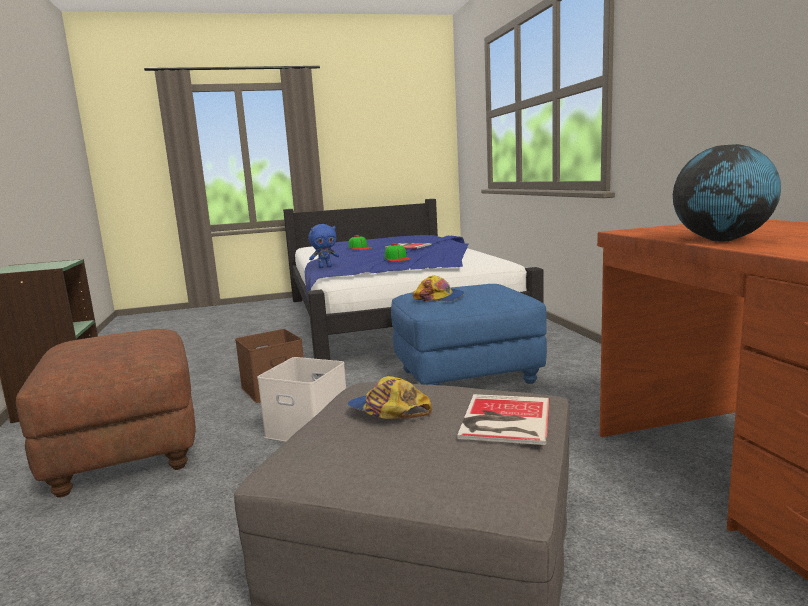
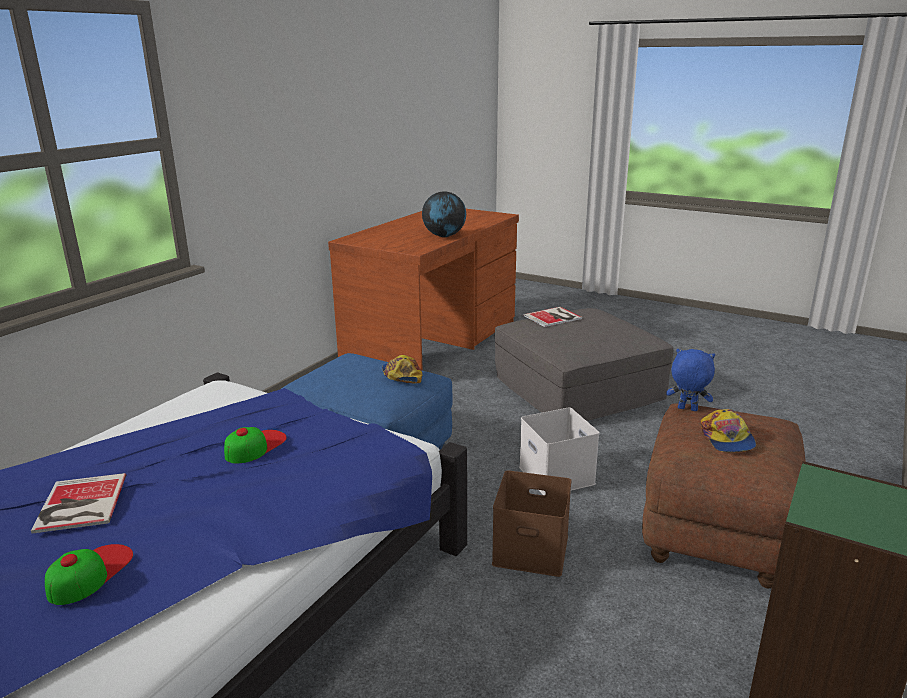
camera: 135 degrees left, 10 degrees up
blue plush toy [308,224,339,268] -> blue plush toy moved to [666,349,715,411]
cap [347,376,432,419] -> cap moved to [701,409,756,452]

